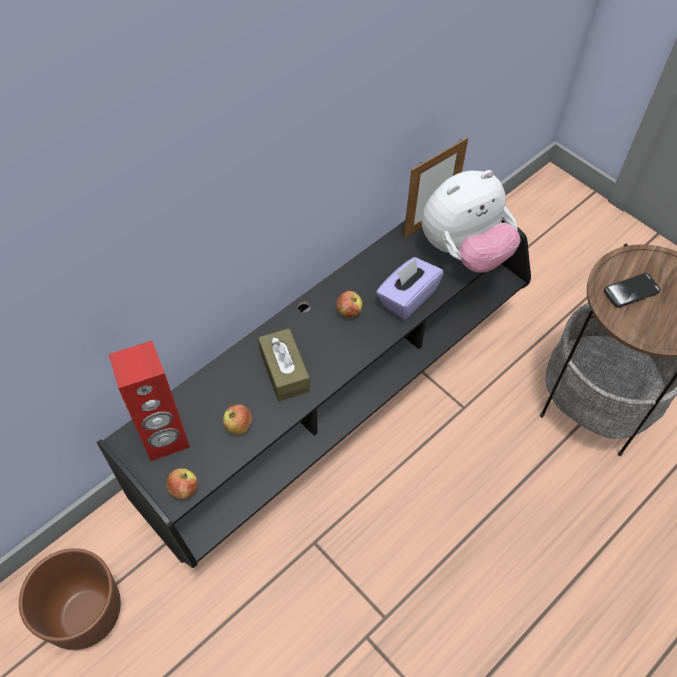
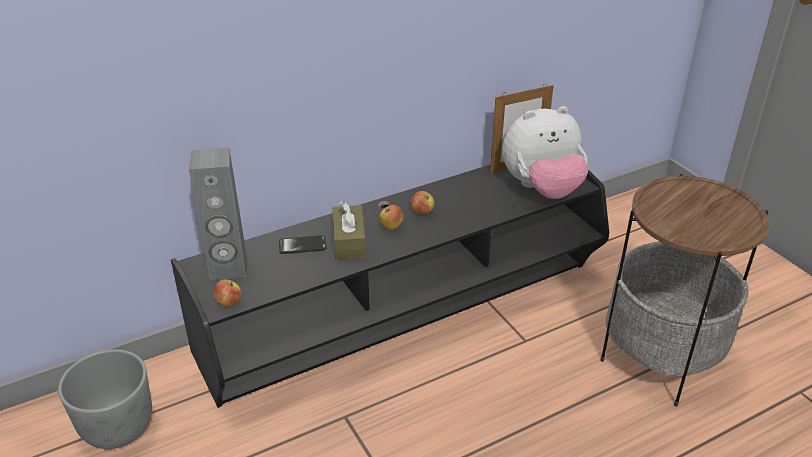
camera: 15 degrees right, 20 degrees down
brown planter [19,548,121,650] -> grey planter [58,349,152,449]
red speaker [108,341,190,461] -> grey speaker [189,148,247,280]
apple [223,404,252,435] -> apple moved to [379,205,403,230]
purple tissue box [376,257,444,320] -> none
phone [604,273,661,308] -> phone moved to [279,235,326,254]

